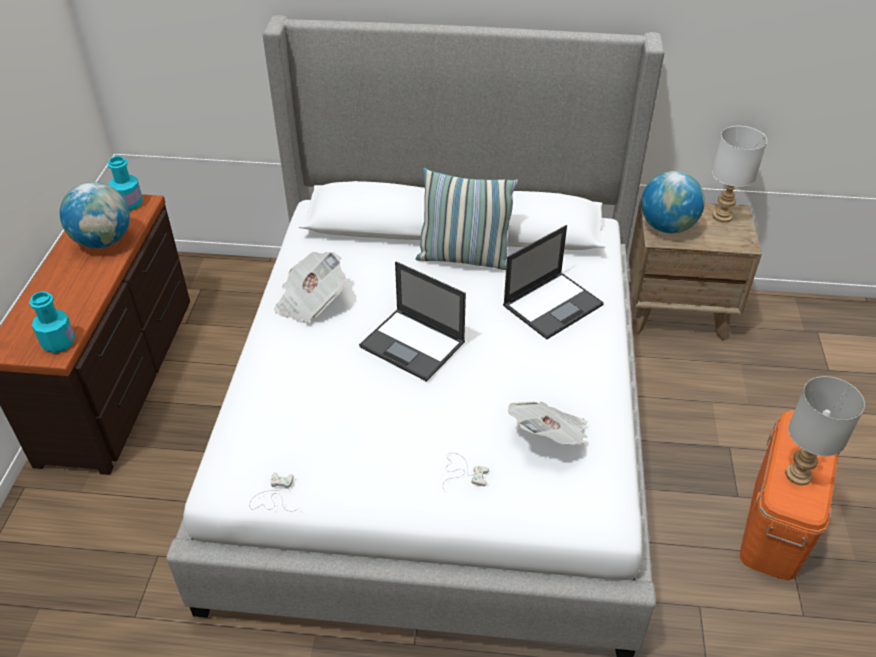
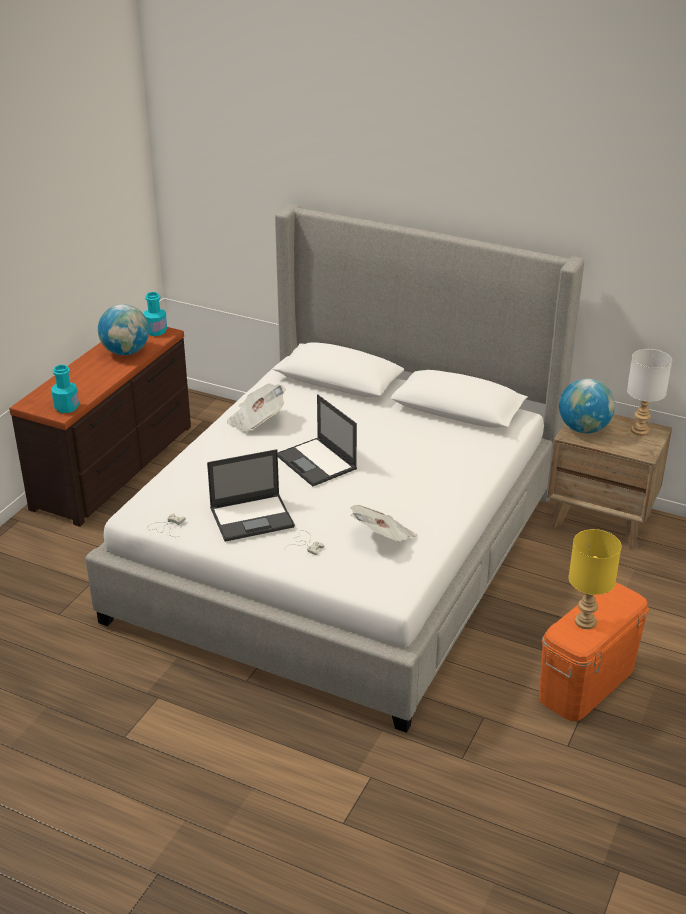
camera: 20 degrees right, 10 degrees down
pillow [416,168,518,270] -> none
laptop [503,225,604,339] -> laptop moved to [207,449,295,542]
grey table lamp [785,376,865,485] -> yellow table lamp [568,529,621,629]

